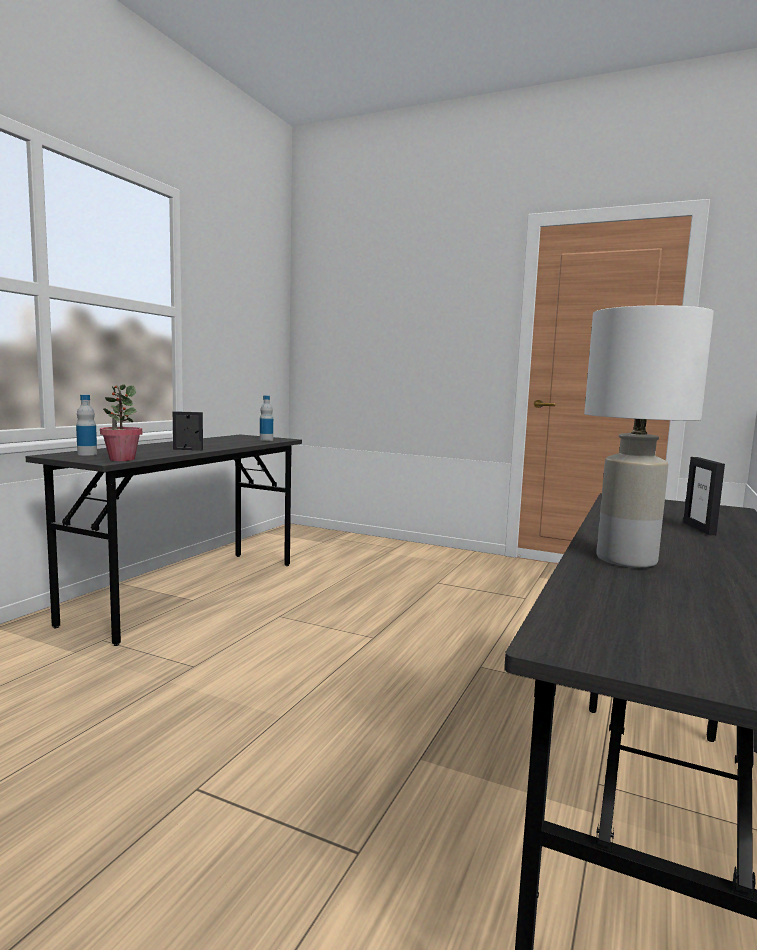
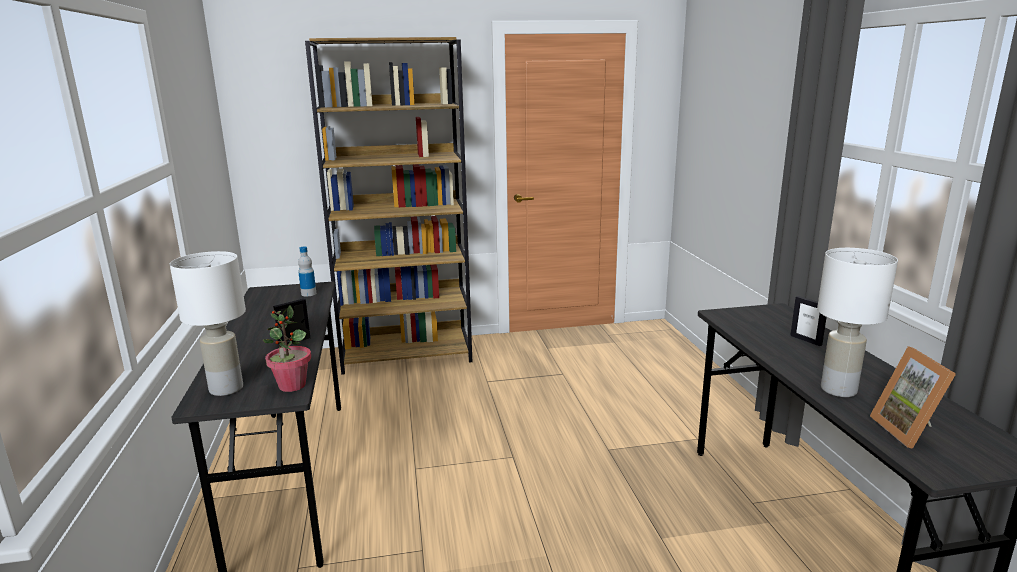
camera: 35 degrees left, 10 degrees up
bottle [76,395,97,456] -> white table lamp [170,251,246,396]
none -> brown bookcase [305,37,472,375]
none -> picture frame [870,346,956,449]

